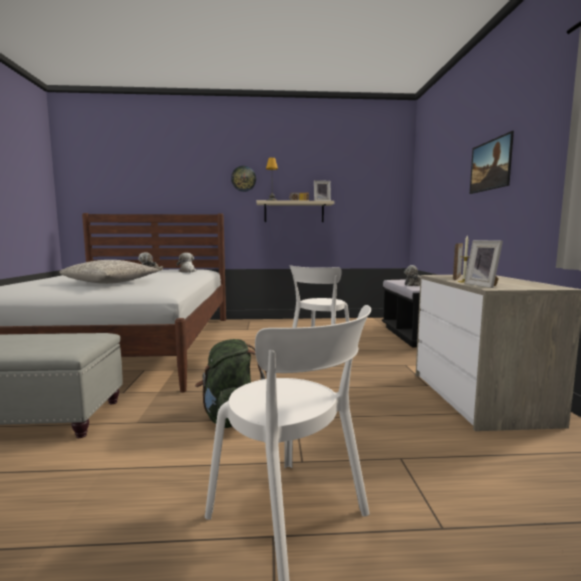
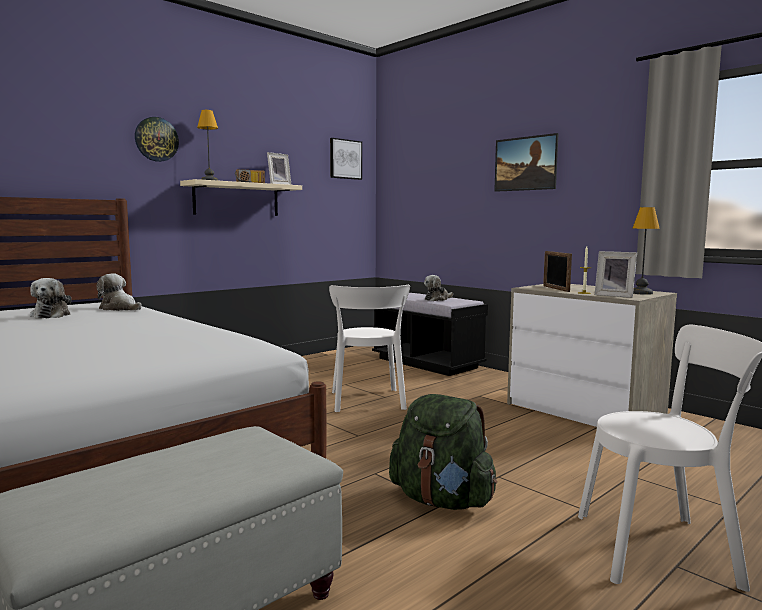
camera: 40 degrees left, 0 degrees up
grey pillow [59,260,159,284] -> none
none -> picture [330,138,362,180]
none -> table lamp [632,207,660,295]

